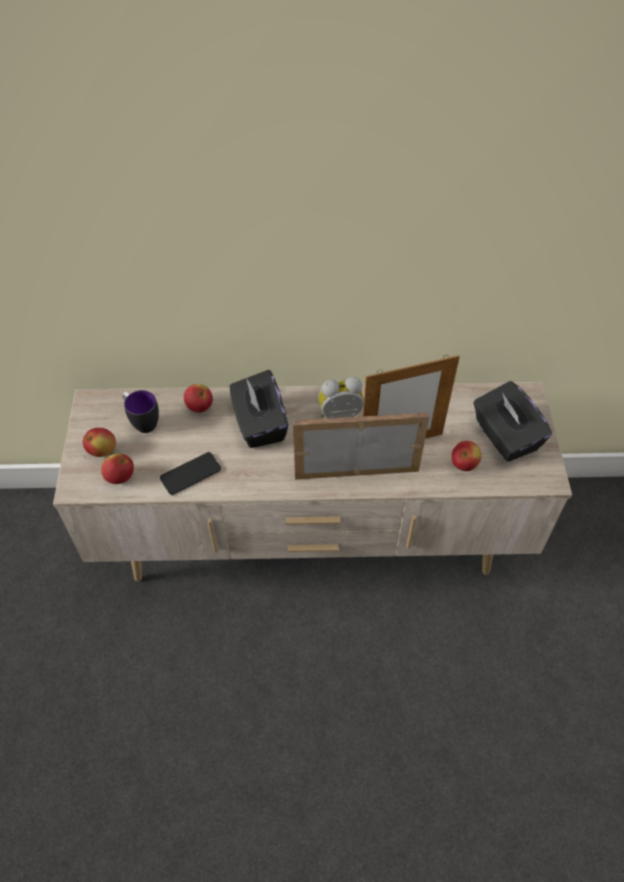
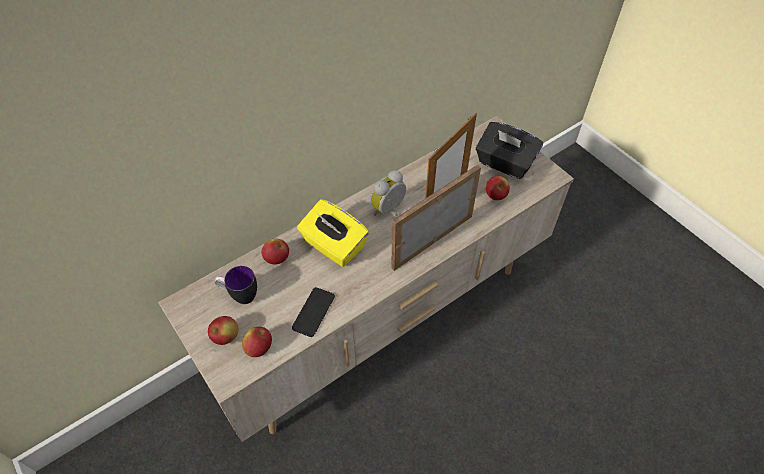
camera: 35 degrees left, 0 degrees up
black tissue box [230,370,288,448] -> yellow tissue box [297,199,369,267]

